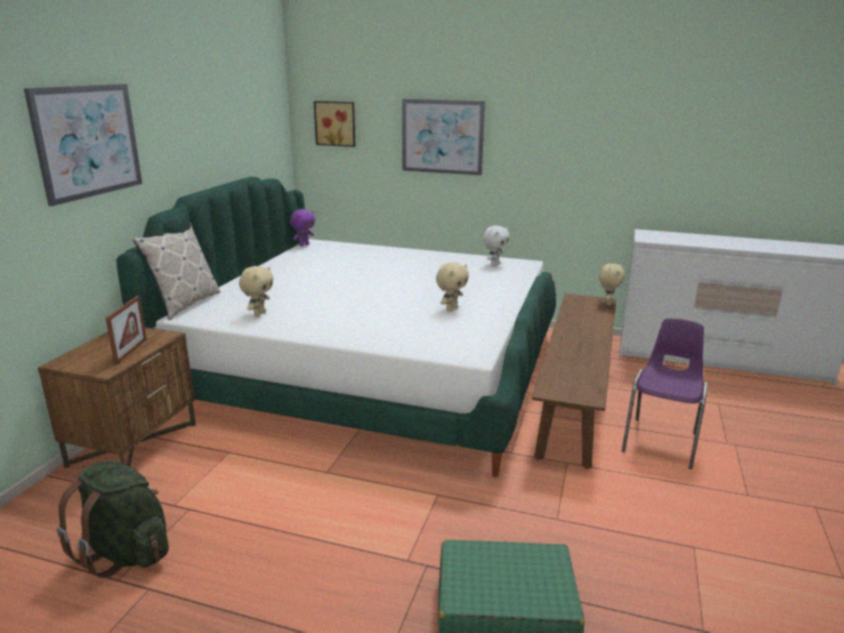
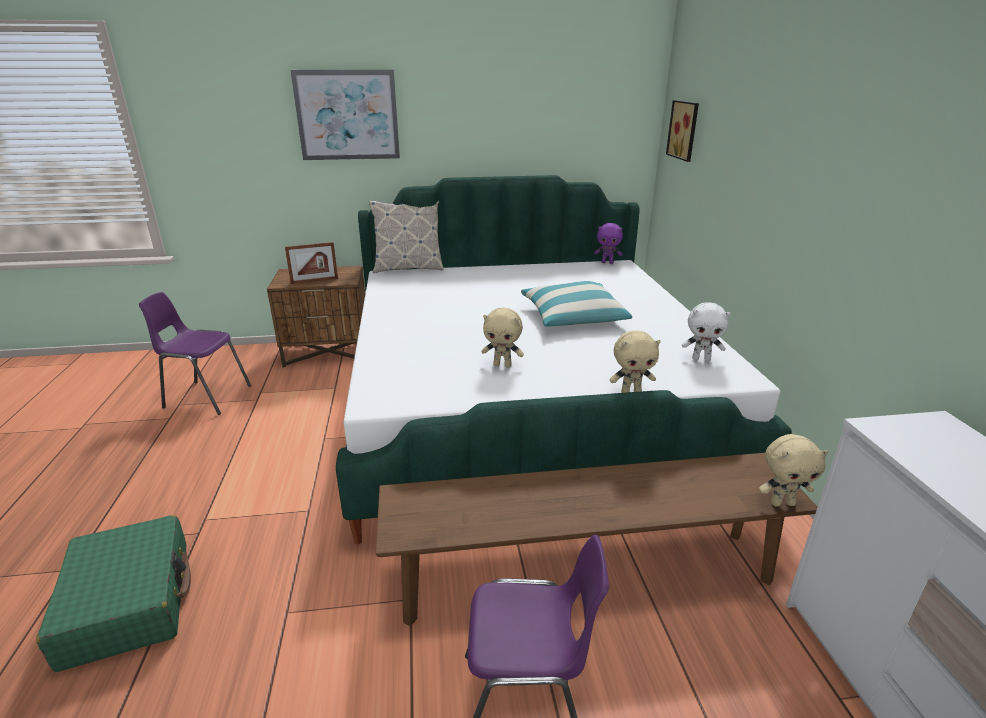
camera: 65 degrees right, 5 degrees up
green backpack [57,461,169,578] -> purple chair [139,292,251,415]
beige plush toy [239,266,273,317] -> beige plush toy moved to [610,330,661,393]
picture [402,99,485,175] -> none
none -> pillow [521,281,632,327]

